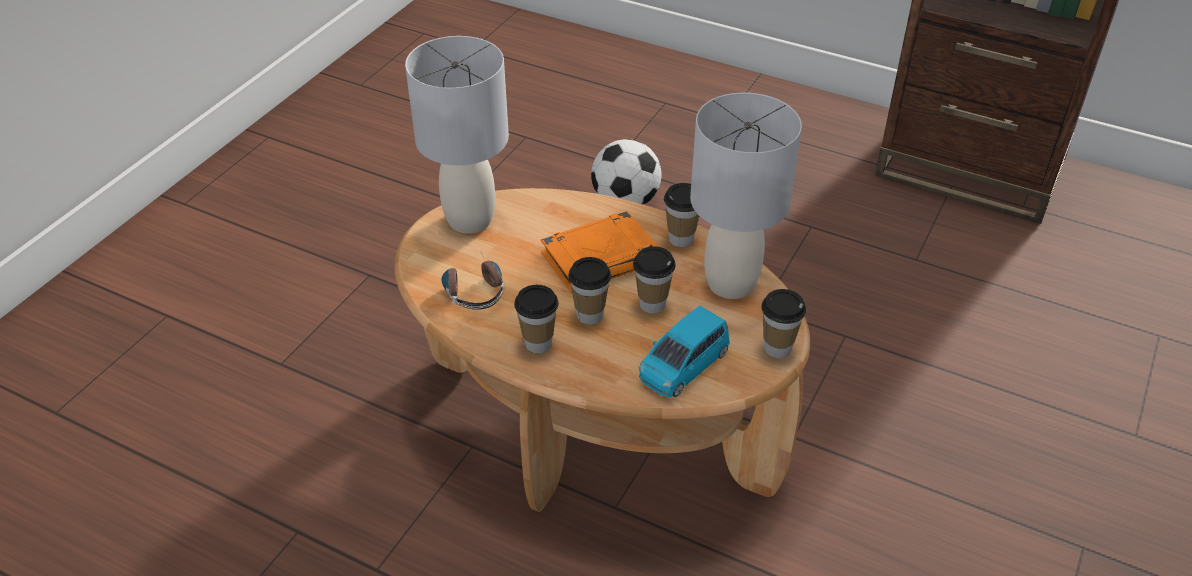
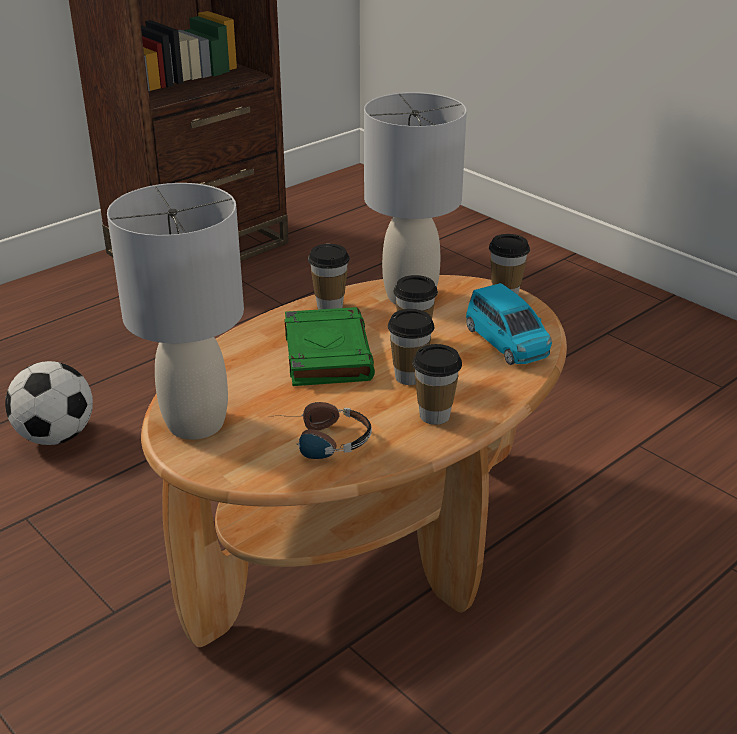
camera: 70 degrees left, 10 degrees down
orange book [541,211,658,293] -> green book [284,307,375,386]

